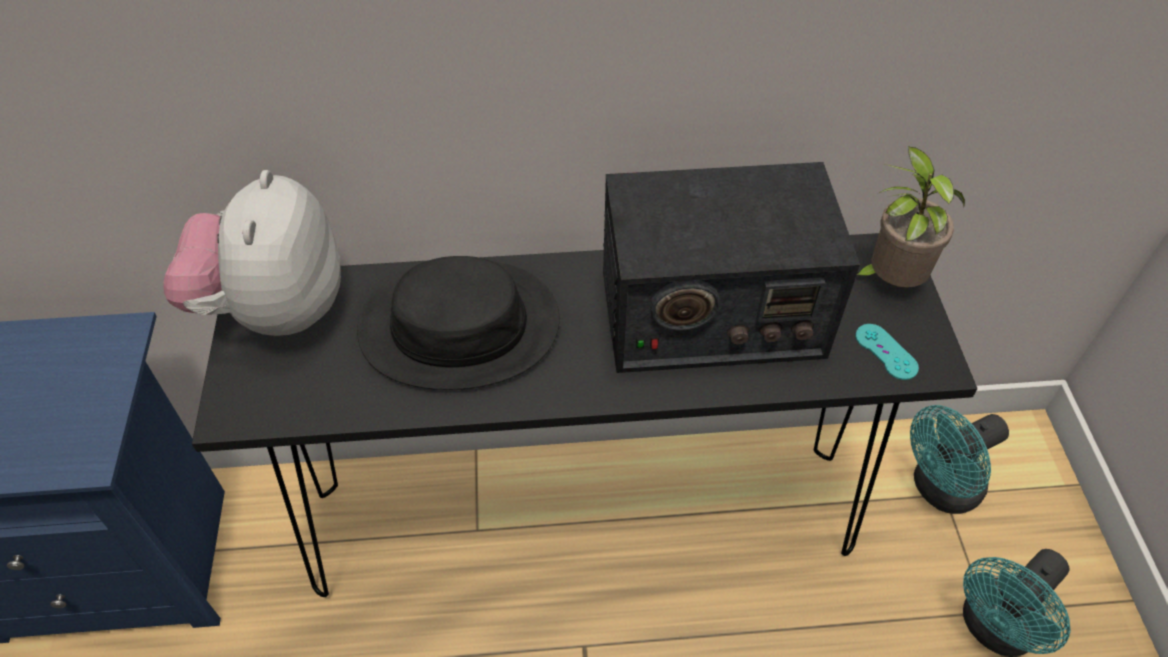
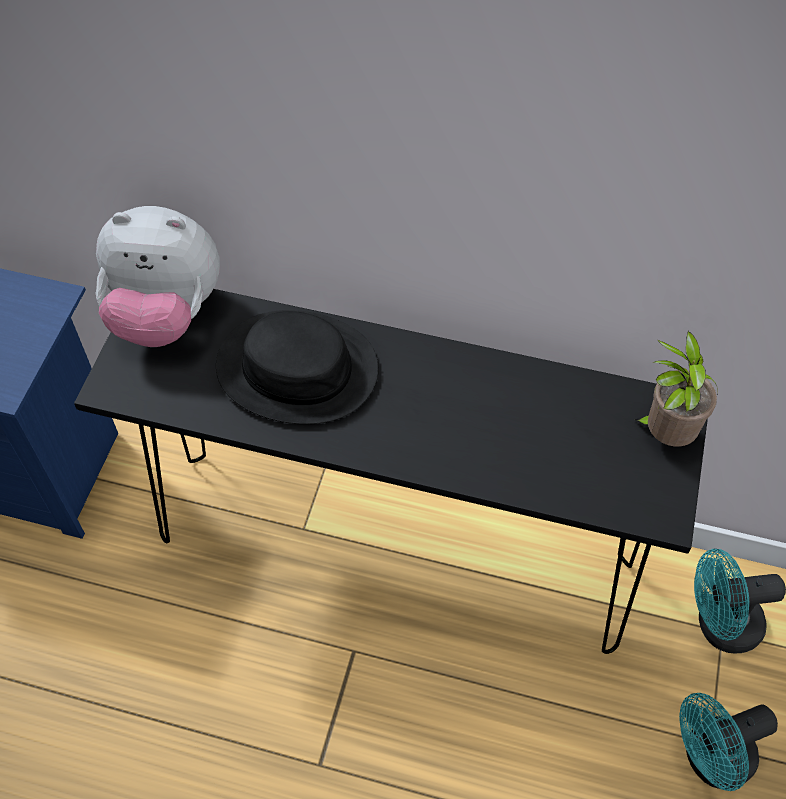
camera: 20 degrees right, 5 degrees up
plush toy [163,170,341,336] -> plush toy turned 105 degrees counterclockwise [96,206,220,347]
radio [603,162,860,373] -> none
turquoise game controller [855,324,919,380] -> none

